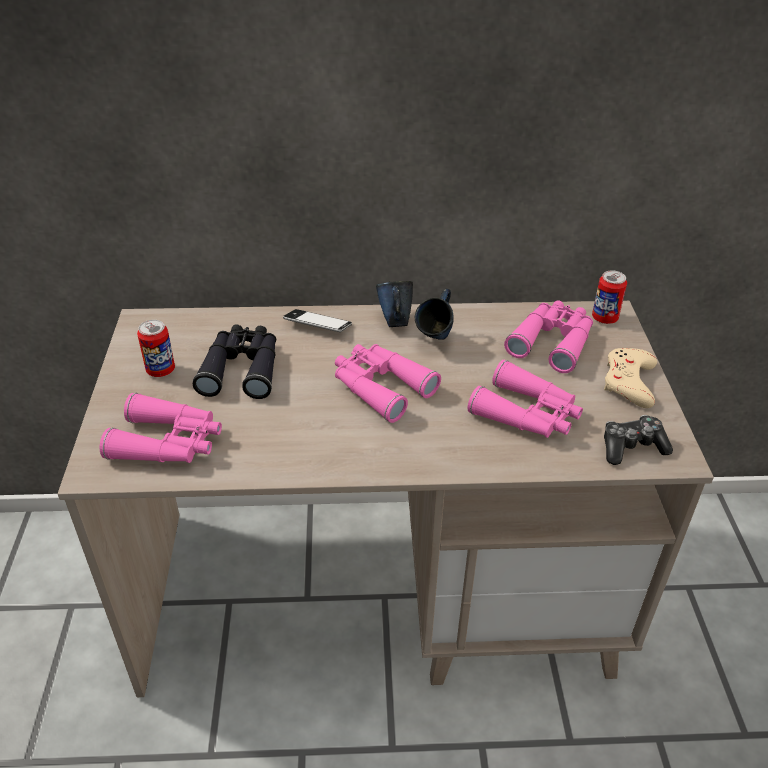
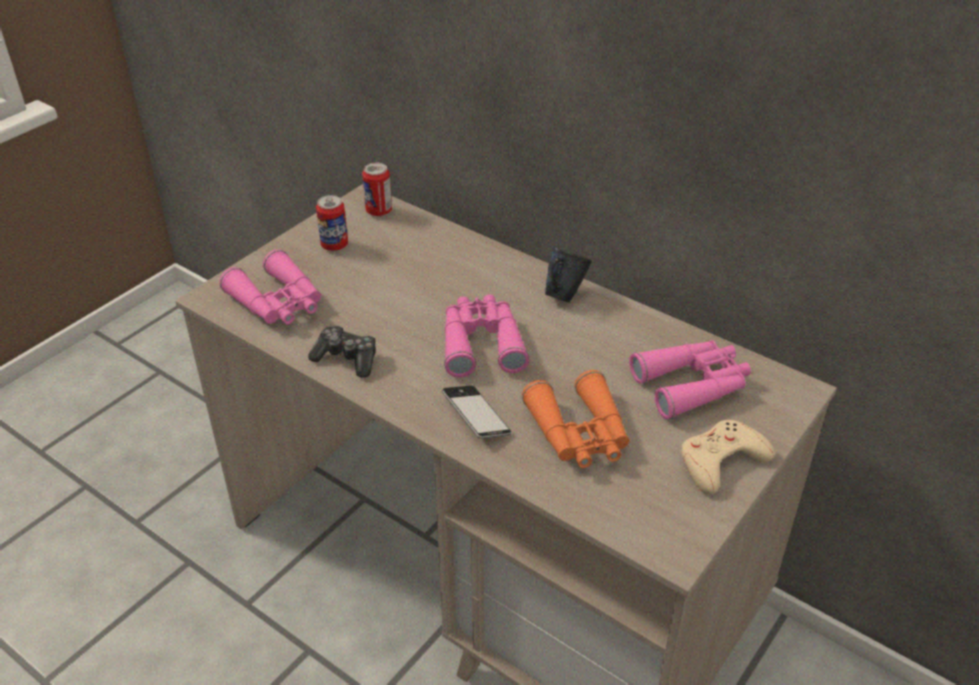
camera: 40 degrees right, 0 degrees up
black binoculars [193,325,276,399] -> none
phone [283,309,352,332] -> phone moved to [442,386,511,439]
blue mug [415,289,453,340] -> none
pink binoculars [468,360,583,438] -> orange binoculars [522,370,629,468]
can [592,270,627,324] -> can moved to [362,163,392,216]
game controller [604,415,673,465] -> game controller moved to [308,325,376,378]

